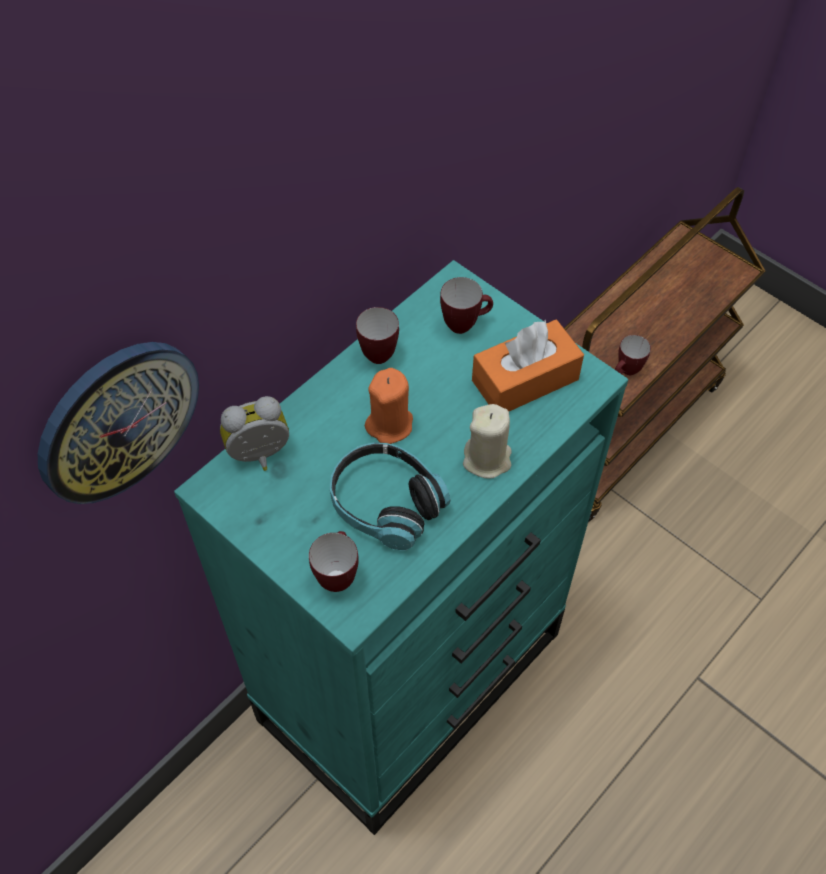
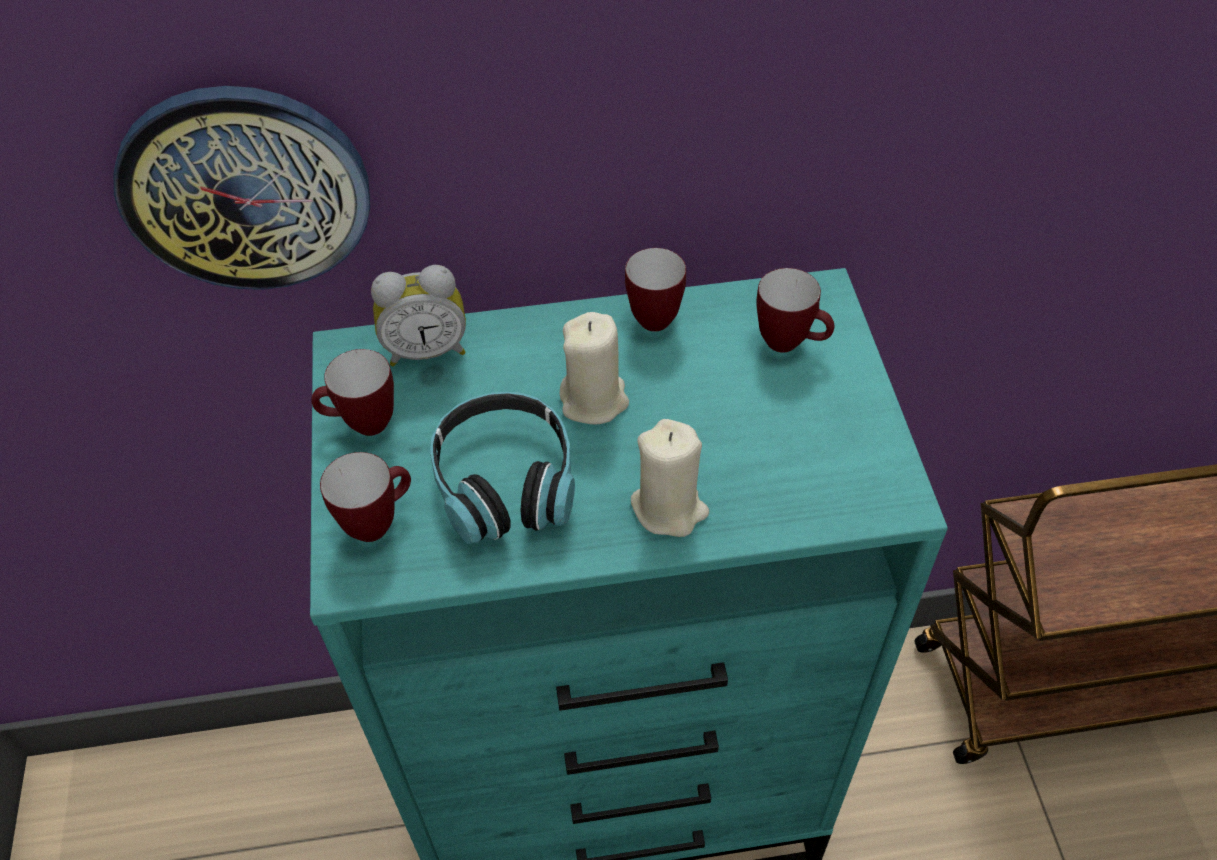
camera: 40 degrees right, 5 degrees down
alarm clock [220,396,289,471] -> alarm clock turned 150 degrees clockwise [371,265,466,366]
orange candle [365,368,413,444] -> beige candle [560,312,629,425]
orange tissue box [472,319,584,411] -> none
mug [615,335,651,375] -> mug moved to [311,349,394,436]

